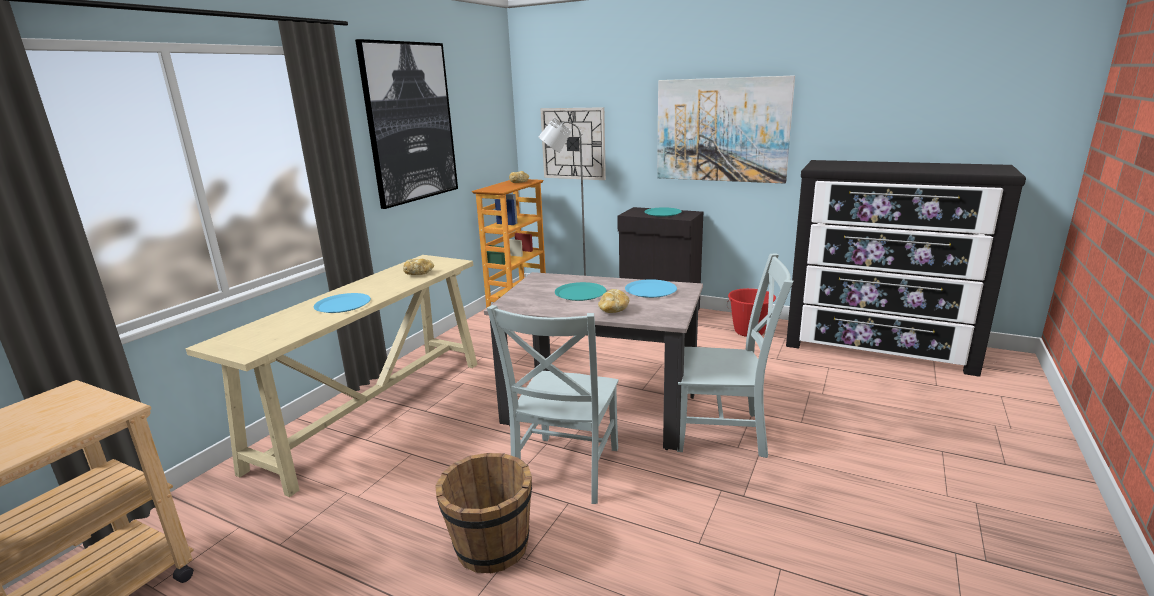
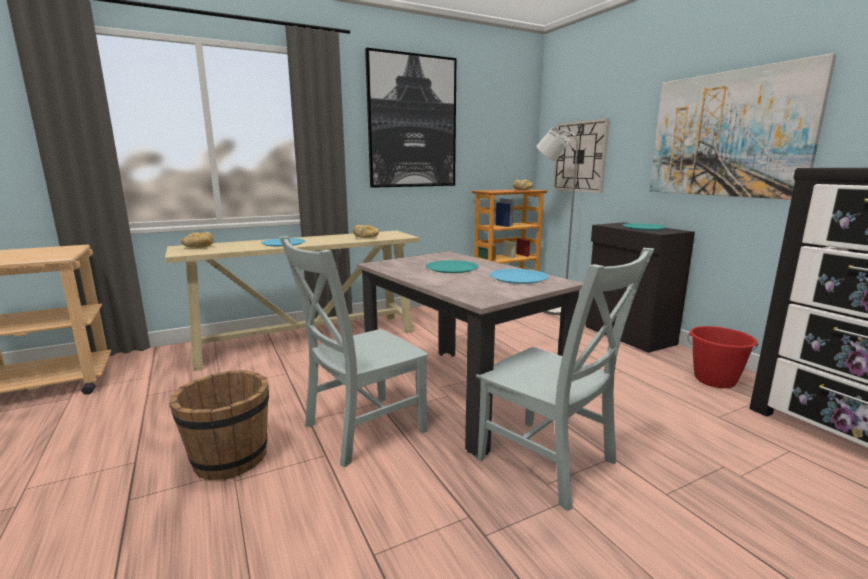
camera: 35 degrees right, 5 degrees down
bread [598,289,629,313] -> bread moved to [181,232,214,248]

